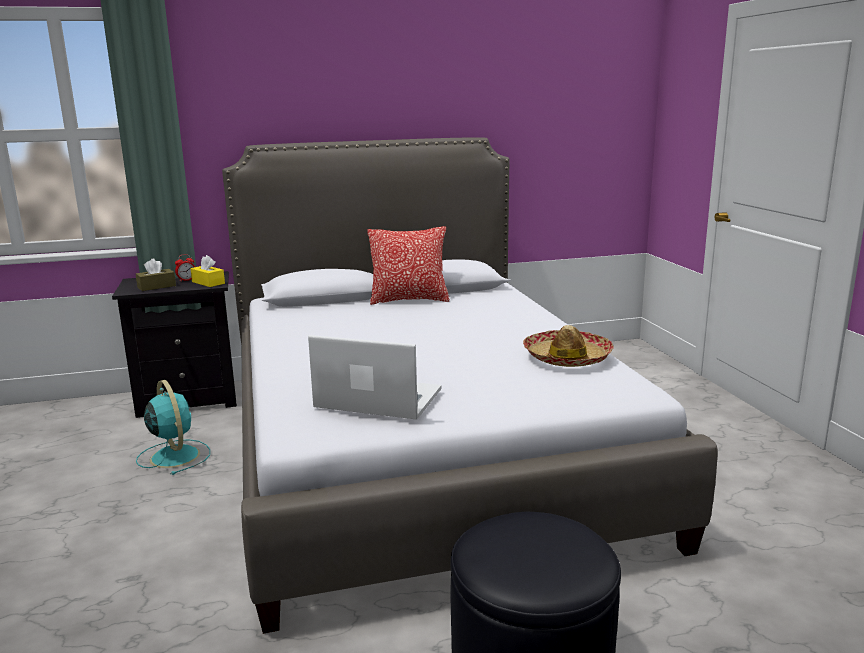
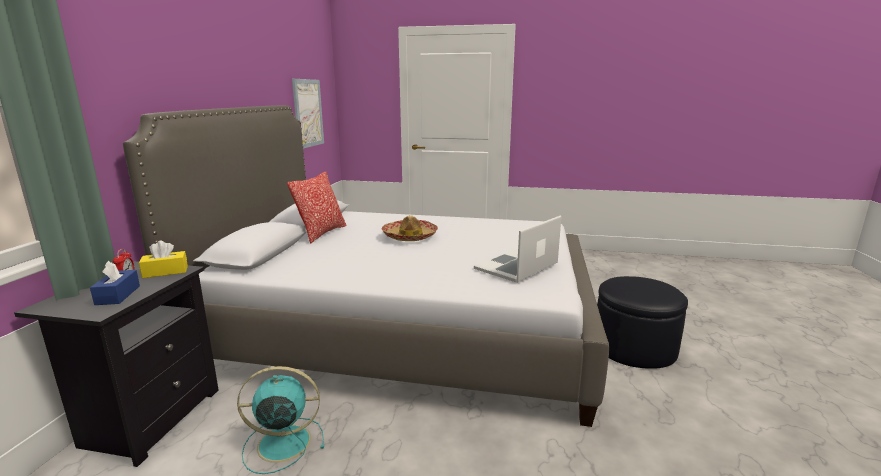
camera: 65 degrees left, 0 degrees up
brown tissue box [136,258,176,291] -> blue tissue box [90,261,140,305]
hat [523,325,614,367] -> hat moved to [382,215,438,241]
none -> picture [292,79,324,149]

